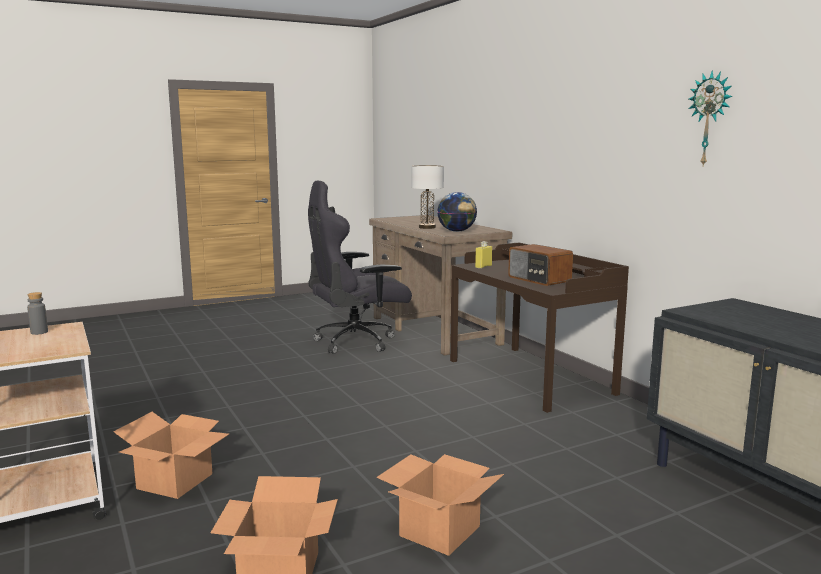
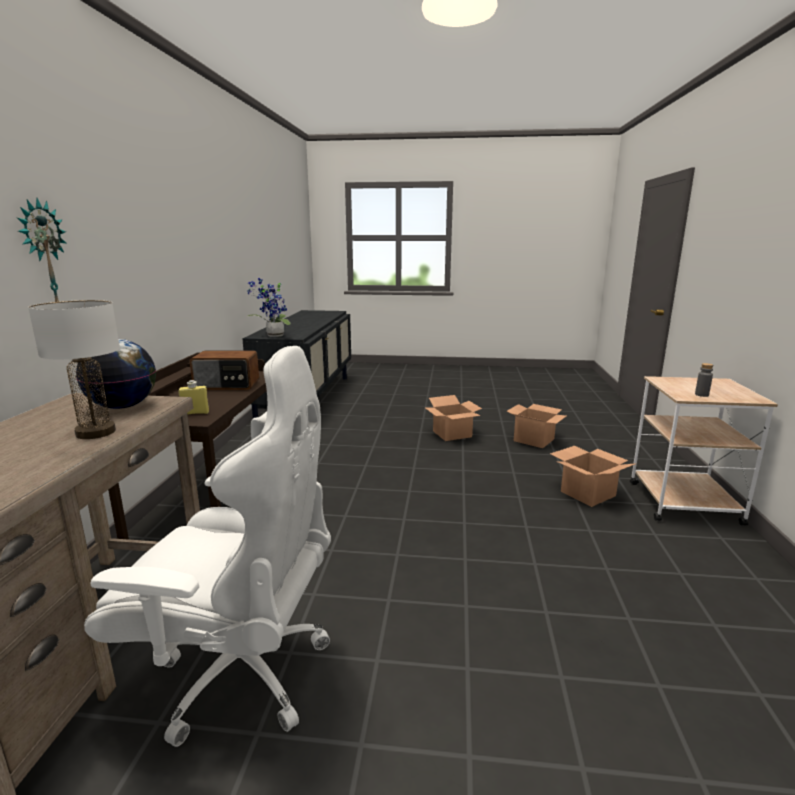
camera: 145 degrees left, 5 degrees up
black office chair [308,180,412,354] -> white office chair [84,346,331,747]
radio [508,244,573,286] -> radio turned 90 degrees clockwise [190,351,259,390]
wall clock [689,71,733,166] -> wall clock moved to [17,198,67,302]
none -> potted plant [247,278,290,337]

